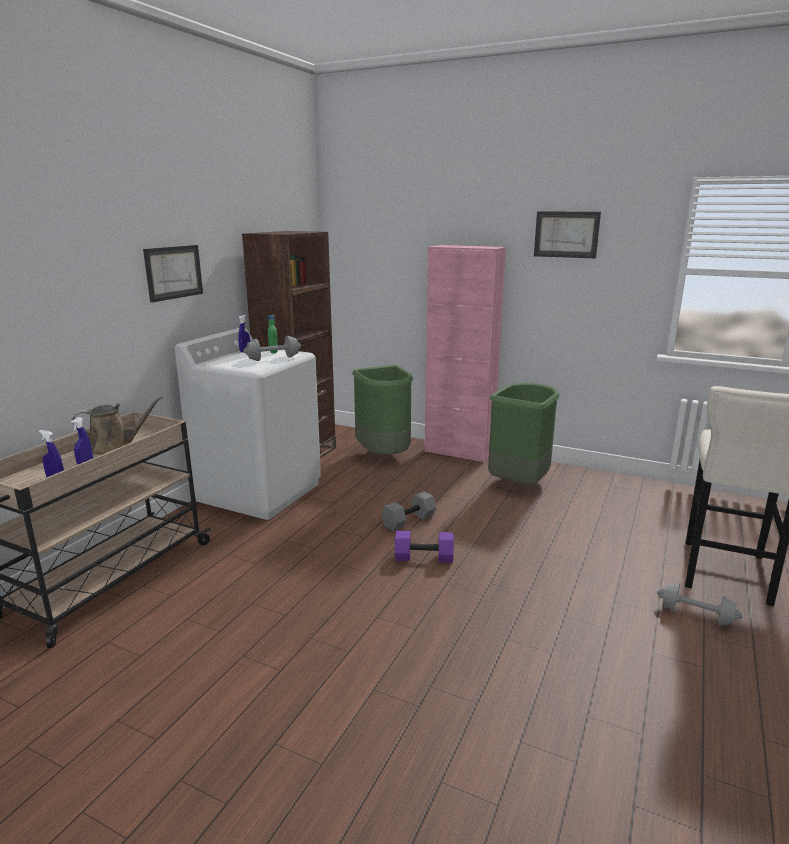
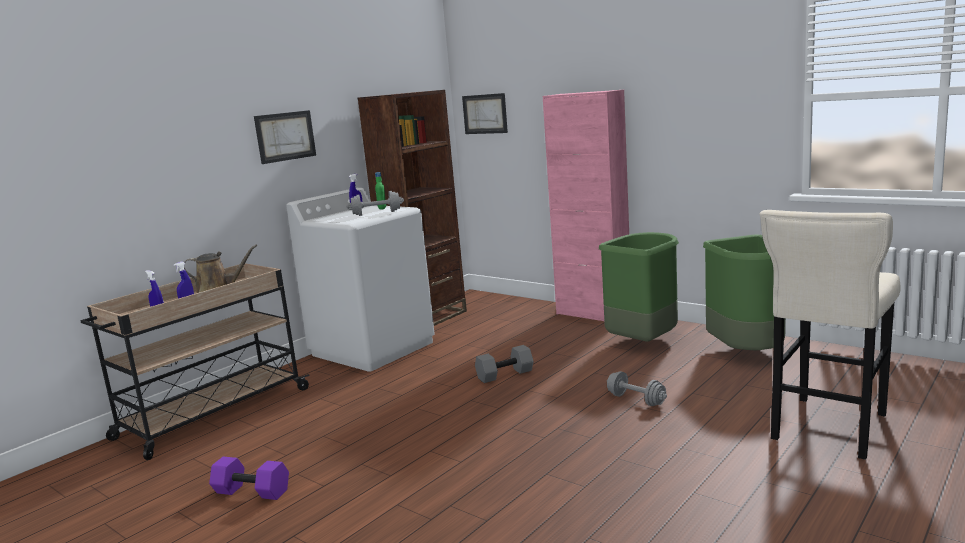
camera: 15 degrees right, 5 degrees down
green trash can [352,365,413,454] -> green trash can moved to [703,235,786,350]
purple dumbbell [395,531,454,563] -> purple dumbbell moved to [209,457,289,500]
picture [534,212,601,258] -> picture moved to [462,93,508,134]
grey dumbbell [657,583,742,626] -> grey dumbbell moved to [607,371,667,406]

